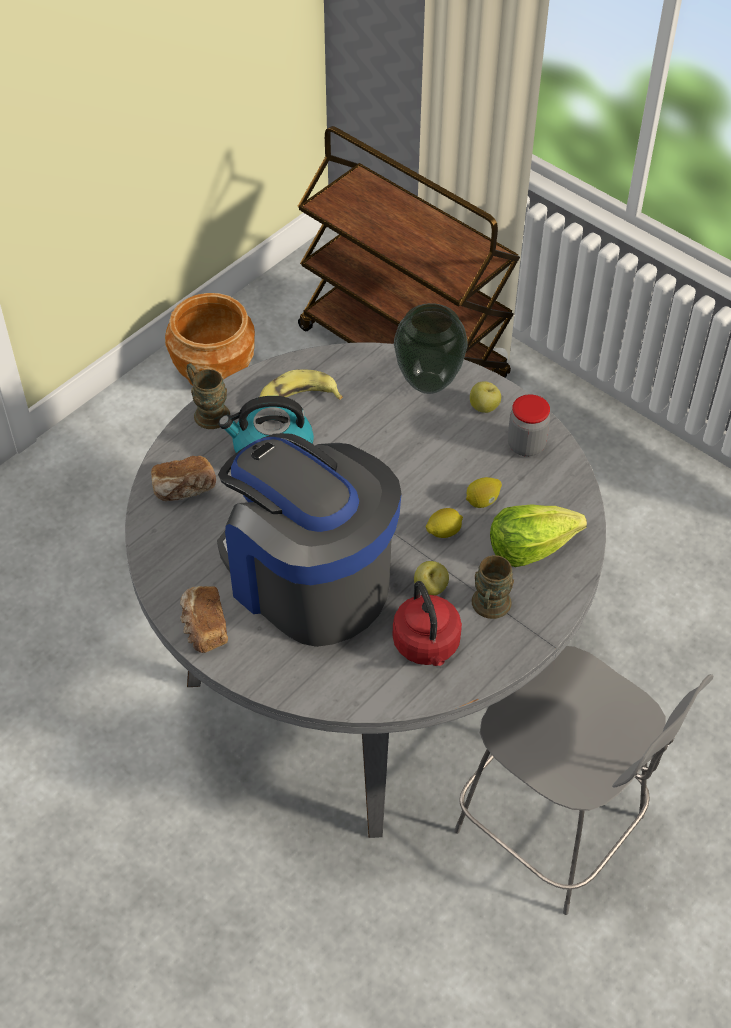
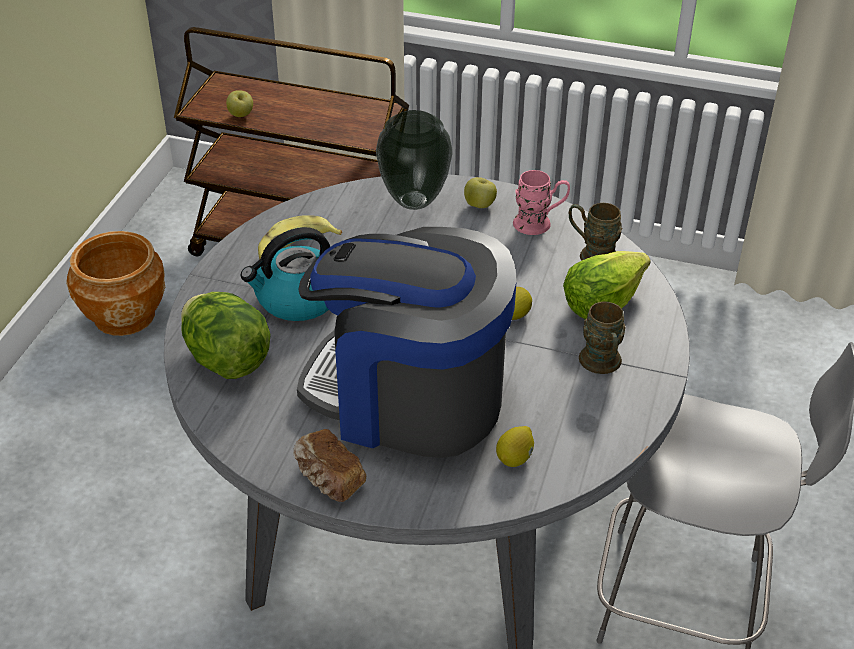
camera: 25 degrees left, 10 degrees down
bread [151,456,216,501] -> lettuce [181,292,271,379]
brown mug [187,363,230,429] -> brown mug moved to [569,203,622,261]
red kettle [393,581,462,666] -> none
apple [414,561,449,595] -> apple moved to [226,90,253,117]
lemon [466,477,502,508] -> lemon moved to [496,426,534,467]
jar [508,394,550,457] -> pink mug [513,170,570,235]

